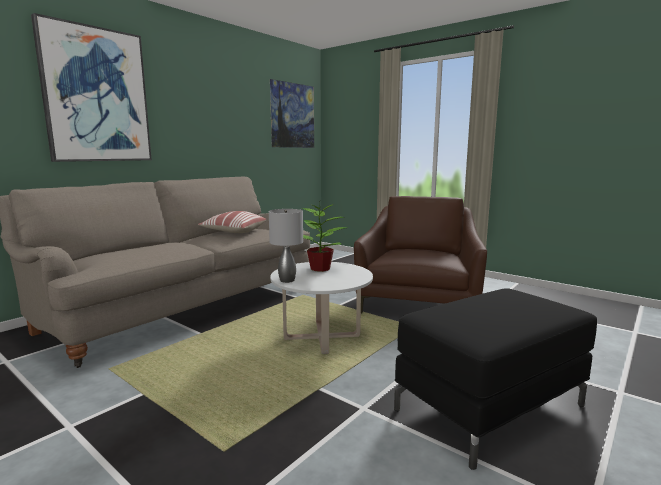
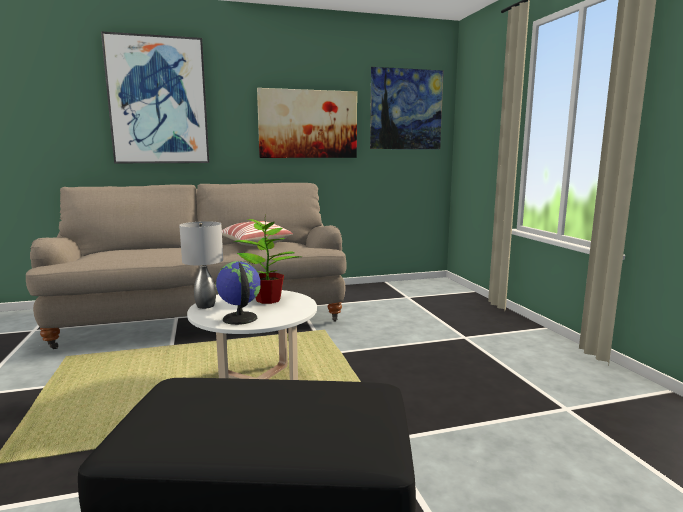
camera: 35 degrees right, 0 degrees up
brown armchair [354,196,487,313] -> none
none -> globe [216,261,261,325]
none -> picture [257,88,357,158]

